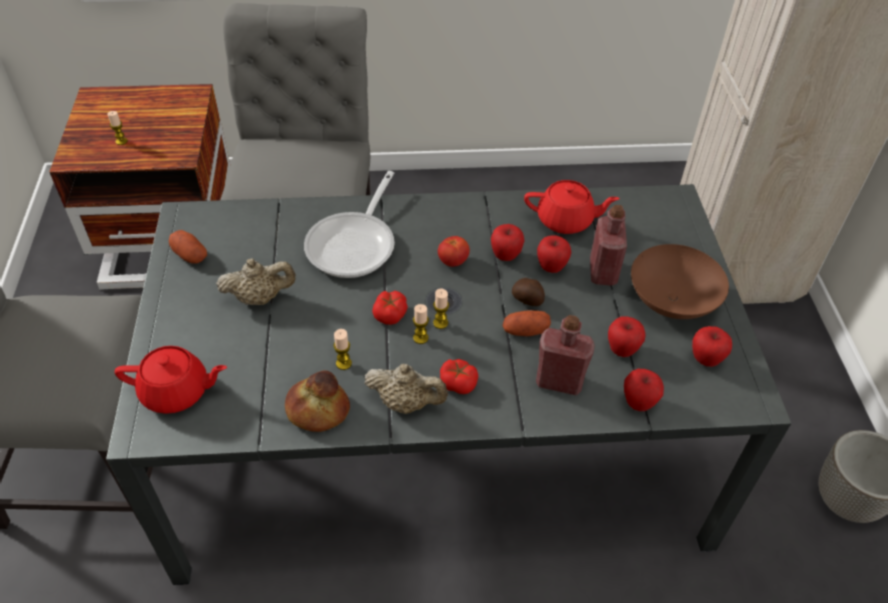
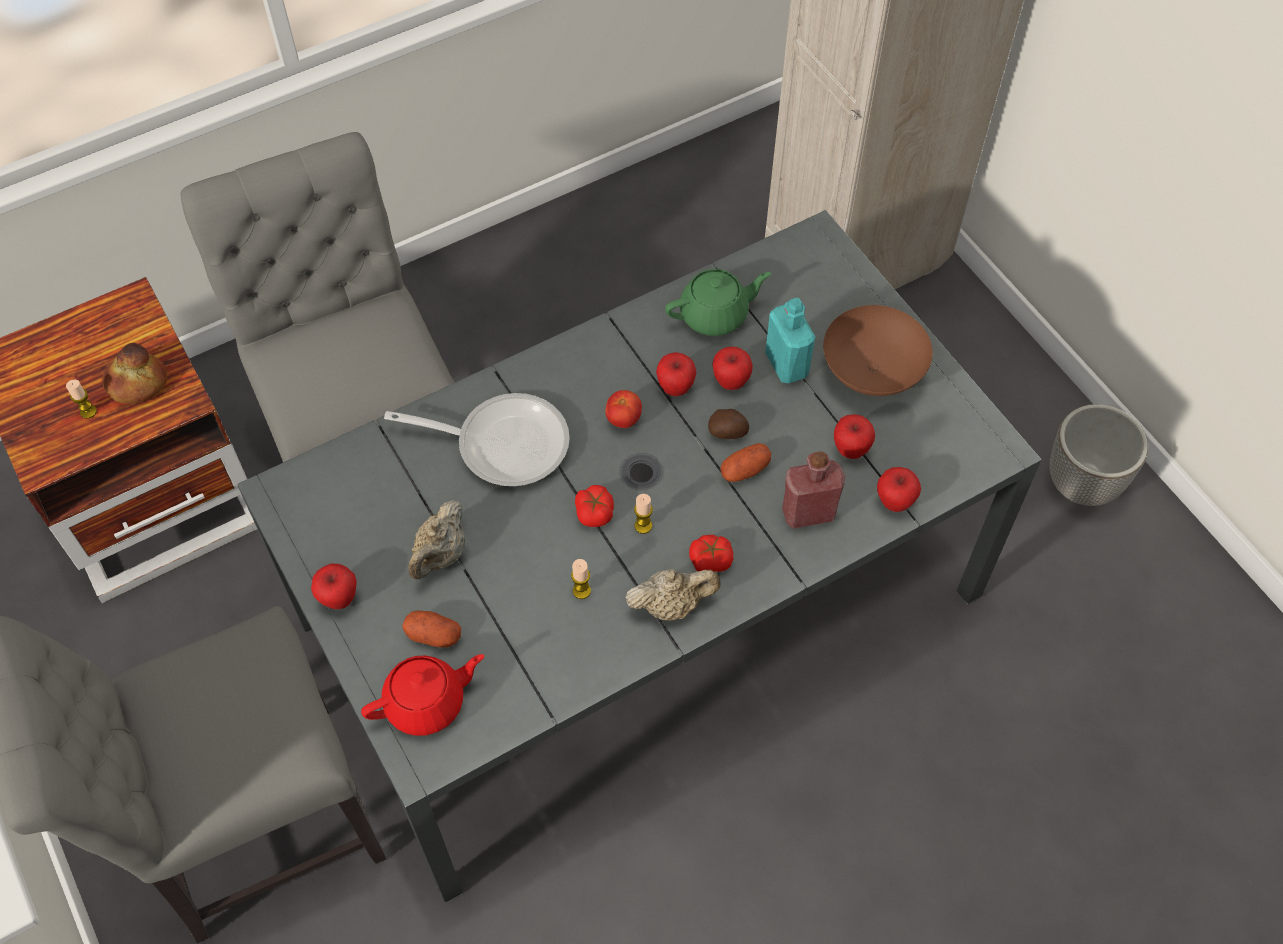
camera: 25 degrees left, 10 degrees up
potato [169,230,207,264] -> potato moved to [402,610,461,647]
beige teapot [216,258,296,305] -> beige teapot turned 150 degrees clockwise [409,500,465,580]
bread [285,371,350,432] -> bread moved to [102,343,168,403]
frying pan [304,171,395,278] -> frying pan turned 75 degrees counterclockwise [384,393,570,486]
candle [433,289,449,329] -> none
red teapot [524,180,620,234] -> green teapot [665,269,771,336]
red bottle [590,205,627,286] -> turquoise bottle [765,298,815,383]
apple [692,326,732,367] -> apple moved to [311,563,357,609]

